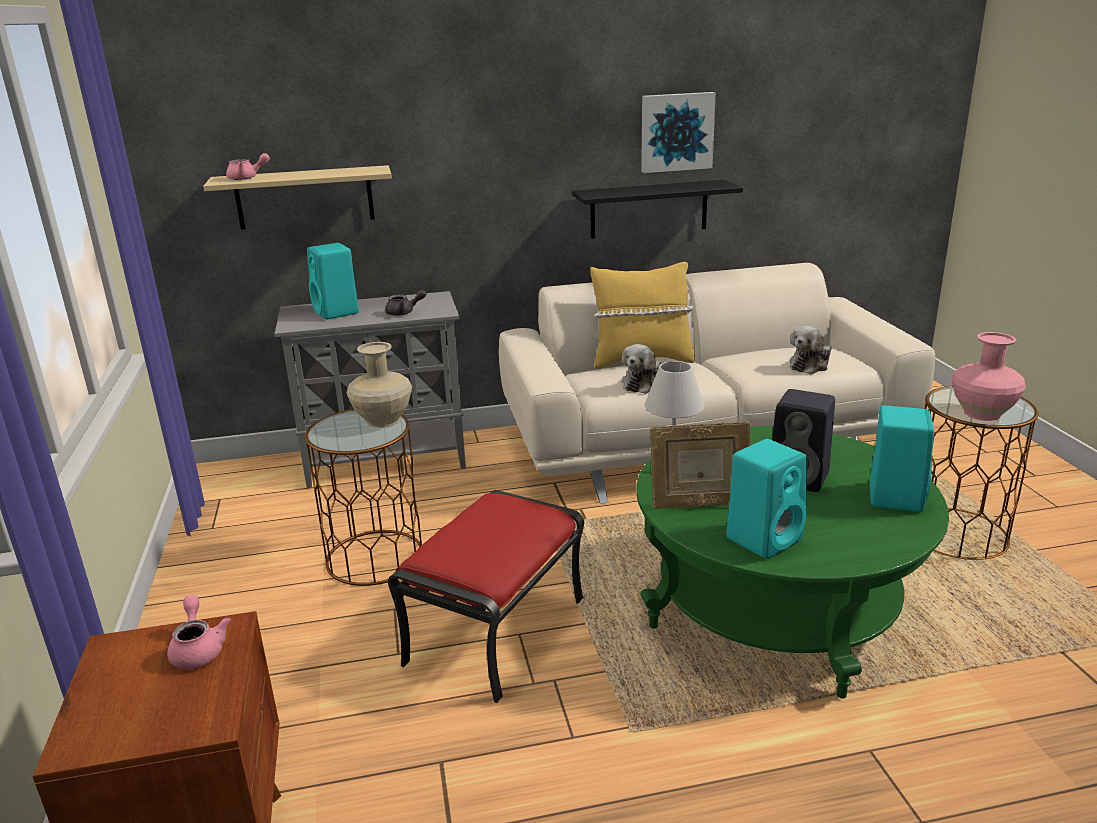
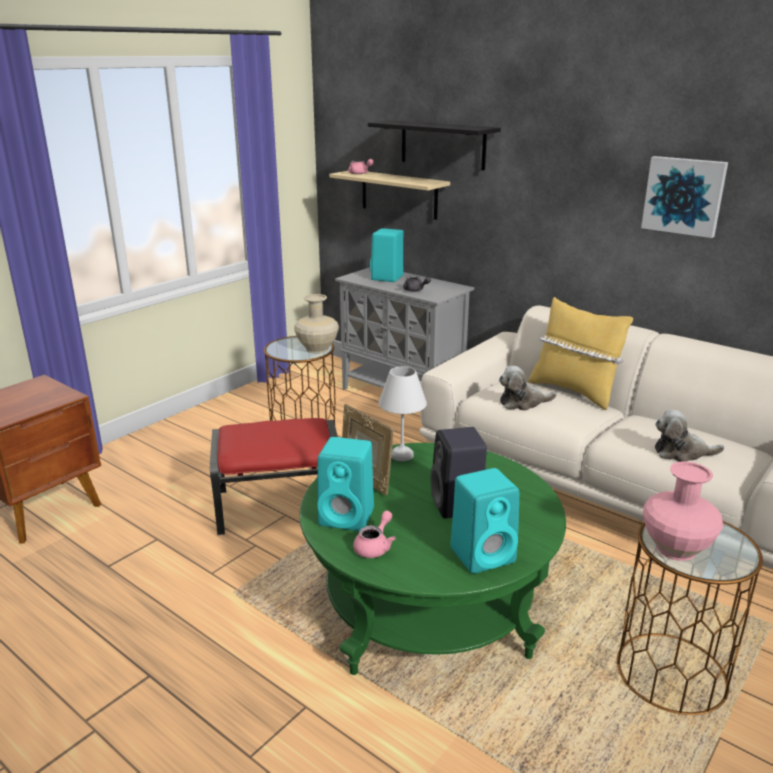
camera: 50 degrees right, 0 degrees up
pink teapot [167,595,231,669] -> pink teapot moved to [353,510,396,558]
black shelf [572,180,743,239] -> black shelf moved to [368,120,501,170]

